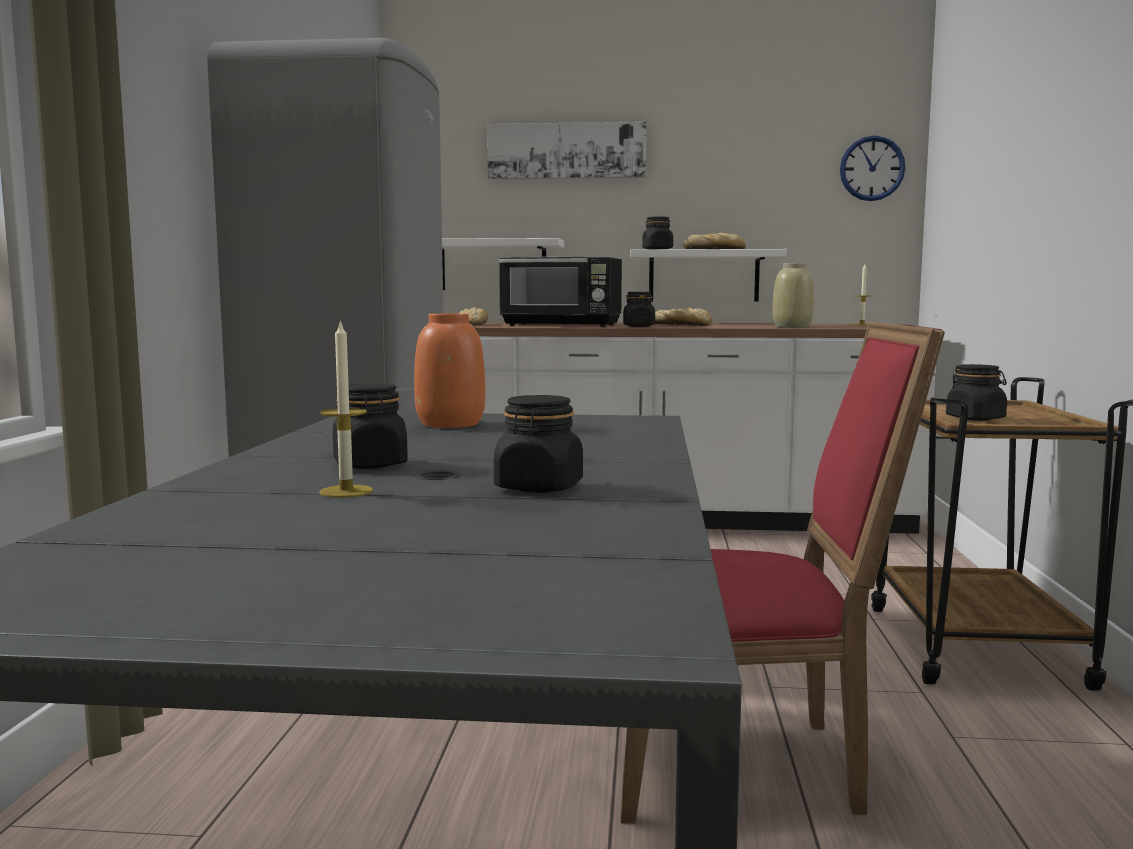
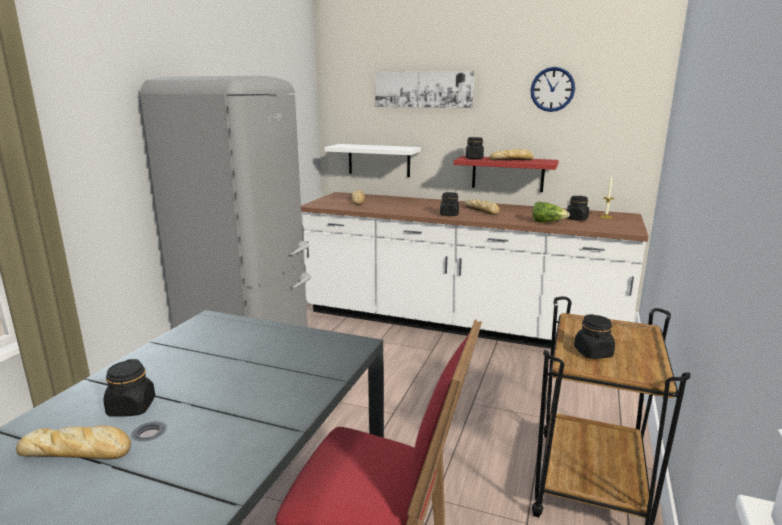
camera: 15 degrees right, 10 degrees up
candle [319,319,373,498] -> bread [16,426,131,459]
orange vase [414,313,485,428] -> none
black jar [494,395,583,493] -> black jar moved to [567,196,589,220]
black microwave [499,257,622,327] -> none
white shelf [630,249,787,302] -> red shelf [454,156,559,192]
beige vase [773,263,814,327] -> lettuce [532,202,570,222]
wall clock [840,135,906,201] -> wall clock moved to [531,67,575,112]

